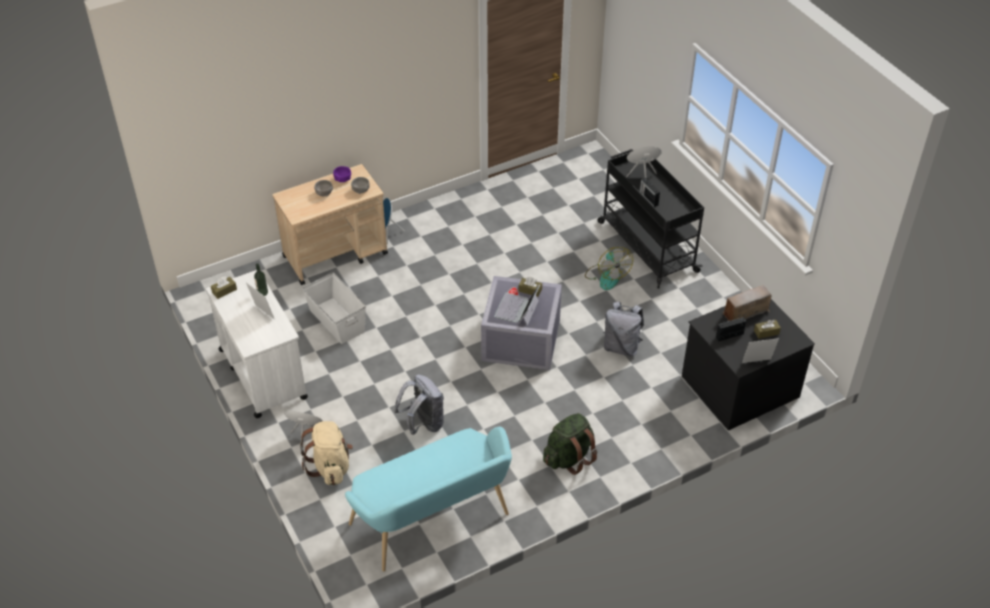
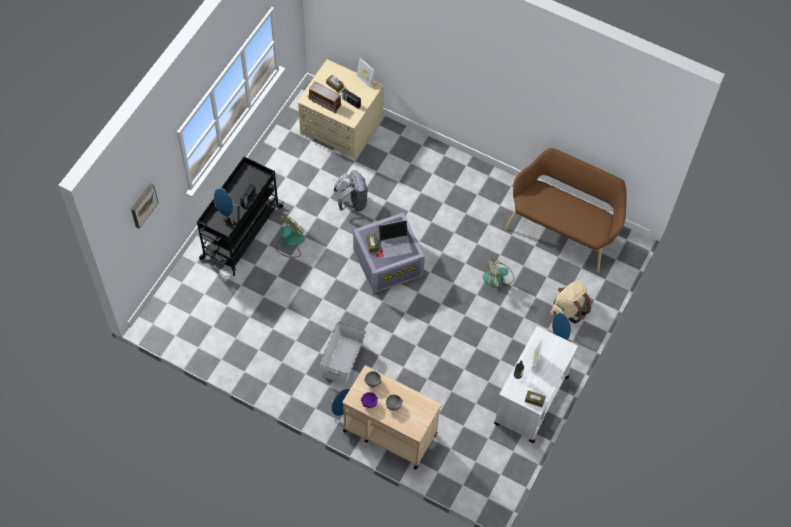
camera: 125 degrees left, 15 degrees up
white storage box [302,272,366,344] -> white storage box moved to [320,322,366,384]
turquoise bench [345,427,512,572] -> brown bench [505,148,627,273]
grey backpack [395,374,444,435] -> fan [482,259,514,288]
green backpack [543,413,597,475] -> none
black dresser [682,299,815,430] -> beige dresser [297,59,384,160]
none -> picture [131,183,158,229]

